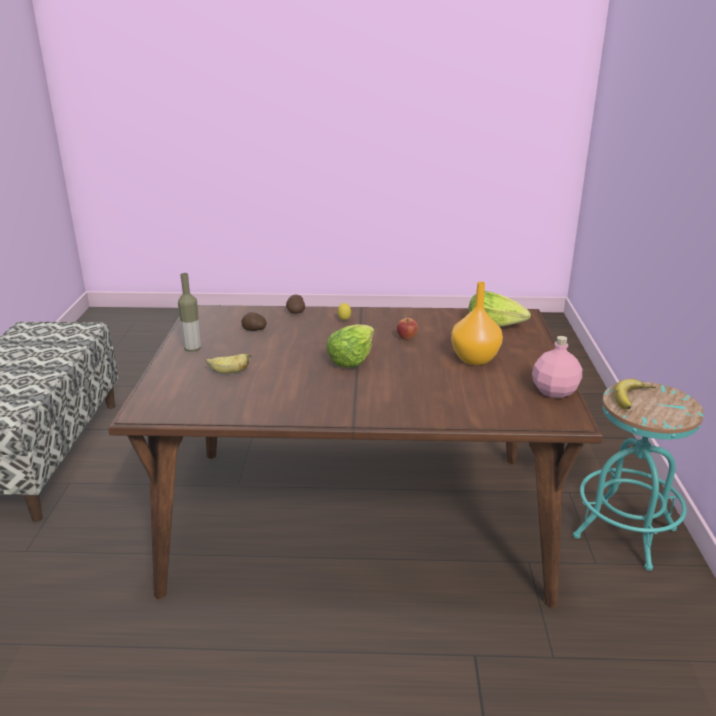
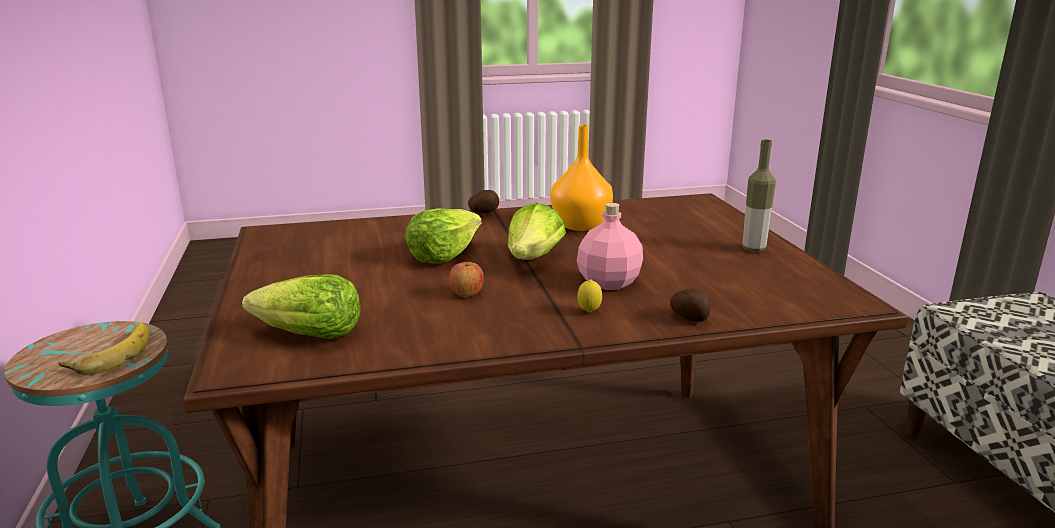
camera: 165 degrees right, 5 degrees down
banana [206,353,252,374] -> none
potato [241,312,267,331] -> potato moved to [468,190,499,213]
orange vase [451,282,503,365] -> orange vase moved to [550,125,613,231]
pink bottle [532,336,582,398] -> pink bottle moved to [577,203,643,290]
none -> lettuce [405,209,482,264]

